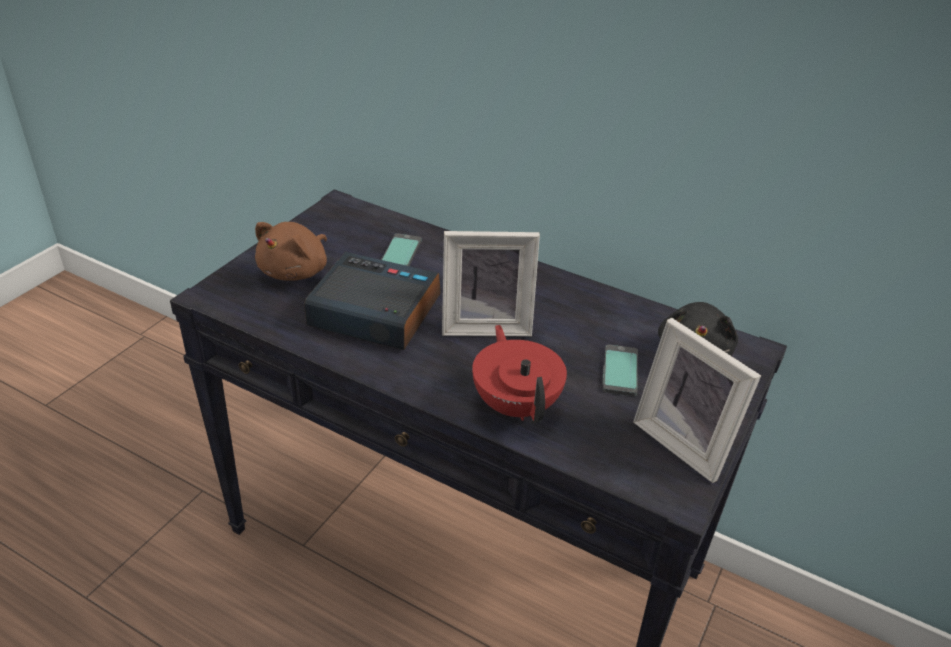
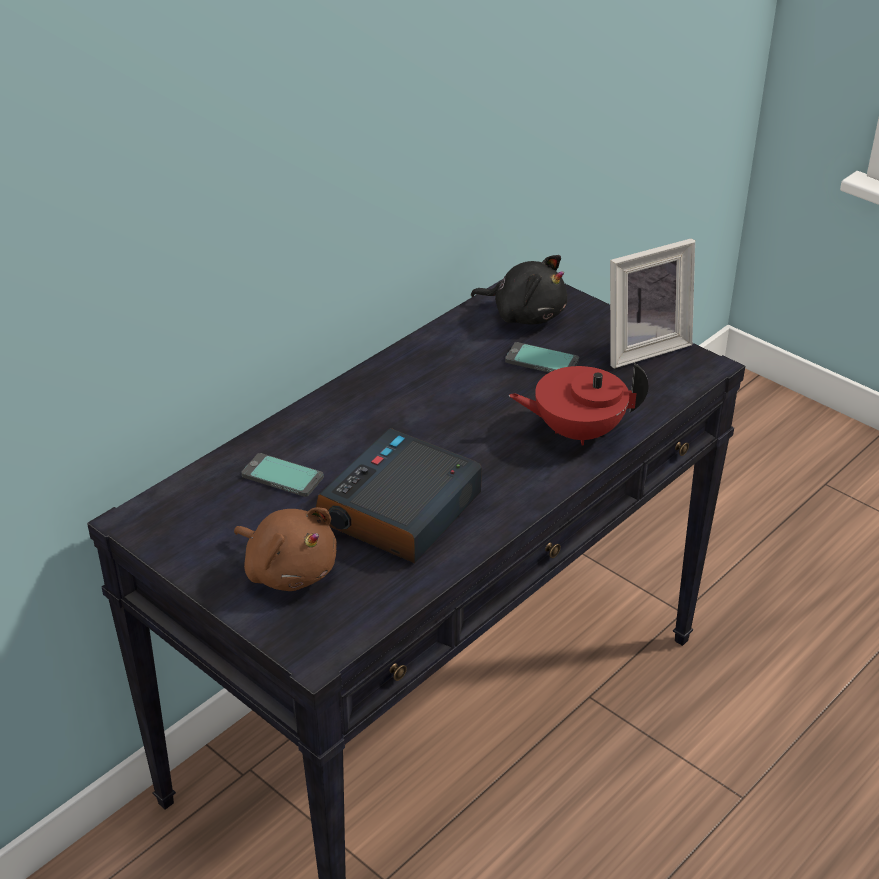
camera: 75 degrees left, 0 degrees up
picture frame [442,231,540,336] -> none

